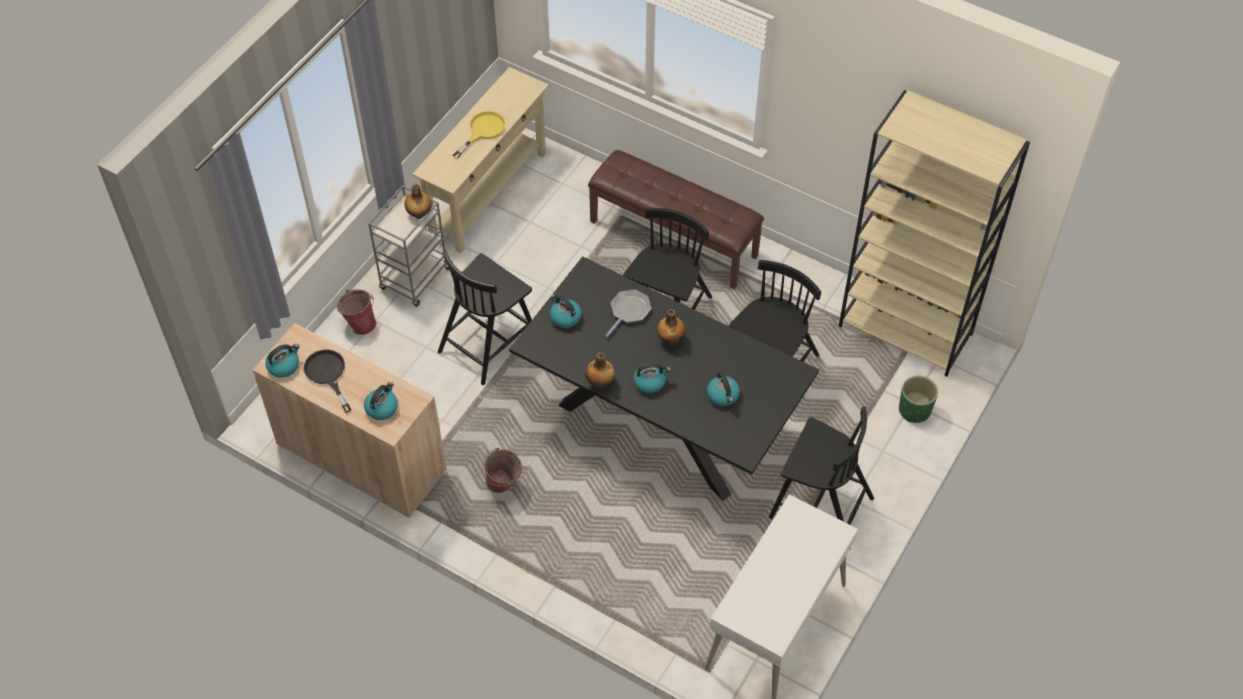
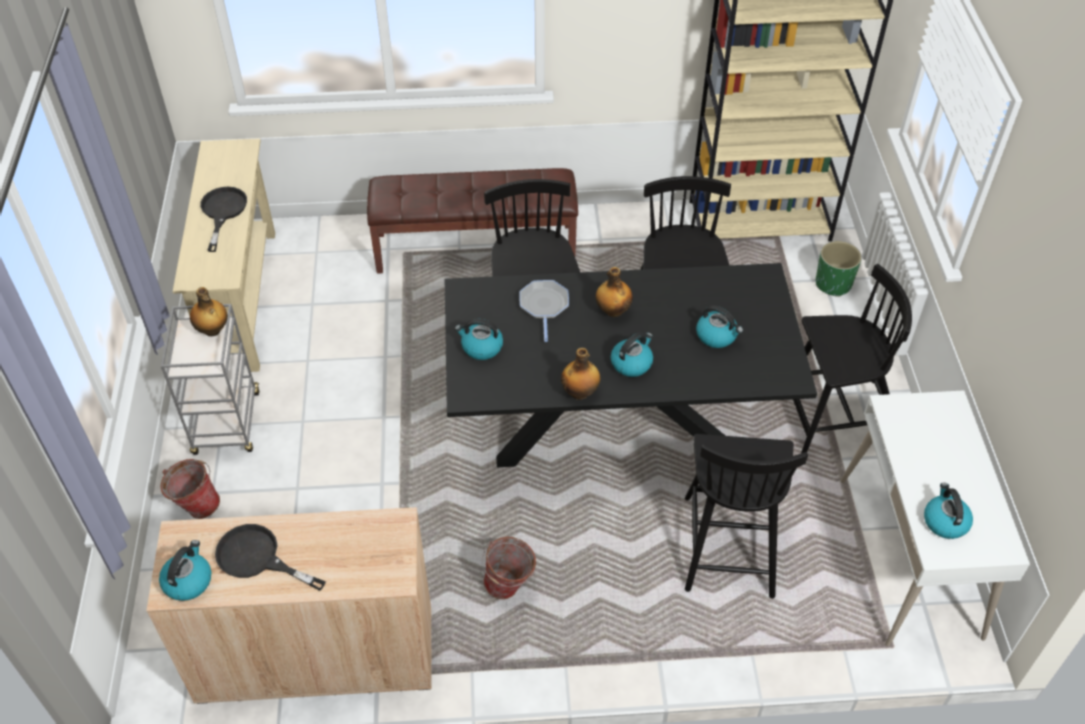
camera: 35 degrees left, 5 degrees down
kettle [364,382,398,420] -> kettle moved to [924,483,973,539]
black chair [438,250,532,385] -> black chair moved to [685,434,808,599]
yellow frying pan [452,111,506,159] -> black frying pan [200,187,247,252]

